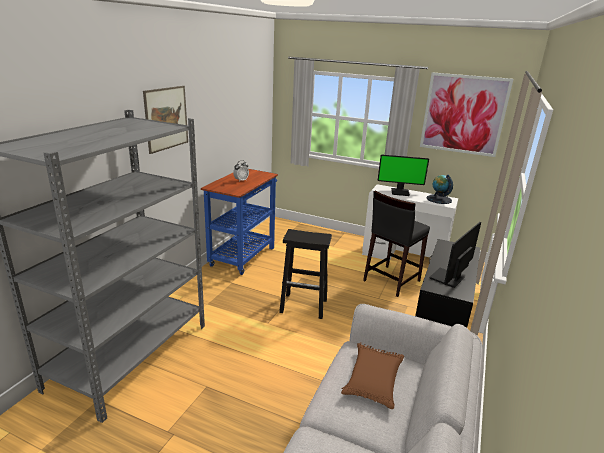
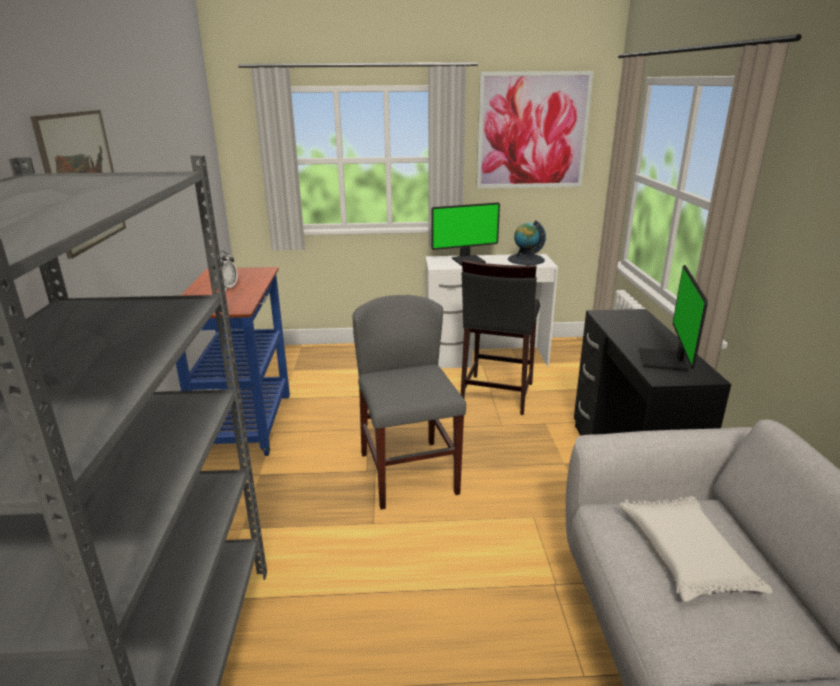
camera: 25 degrees left, 0 degrees up
black stool [279,229,332,319] -> grey chair [353,295,466,510]
brown pillow [341,342,404,409] -> white pillow [619,496,773,602]

